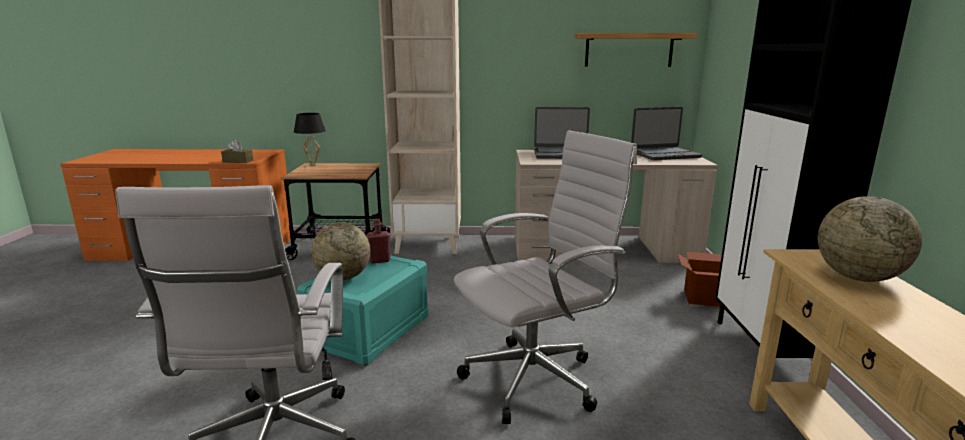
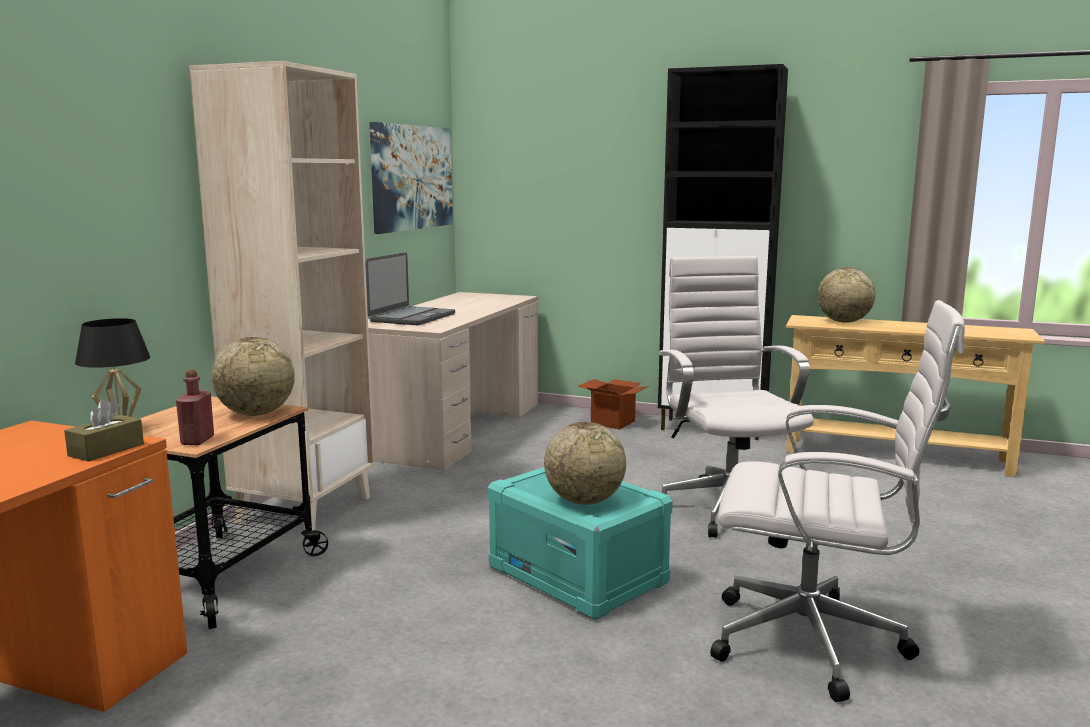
camera: 70 degrees left, 5 degrees down
red bottle [366,219,390,263] -> red bottle moved to [176,370,214,445]
shelf [575,33,697,67] -> picture [369,122,453,234]
laptop [631,107,702,160] -> none
none -> globe [211,337,295,416]

